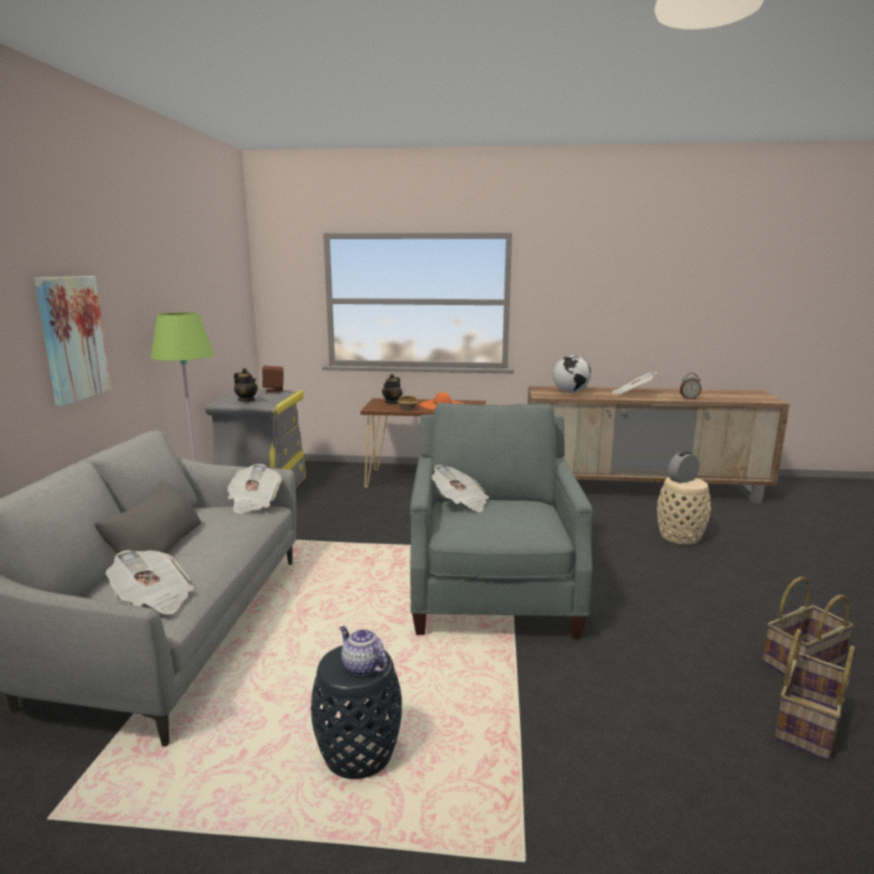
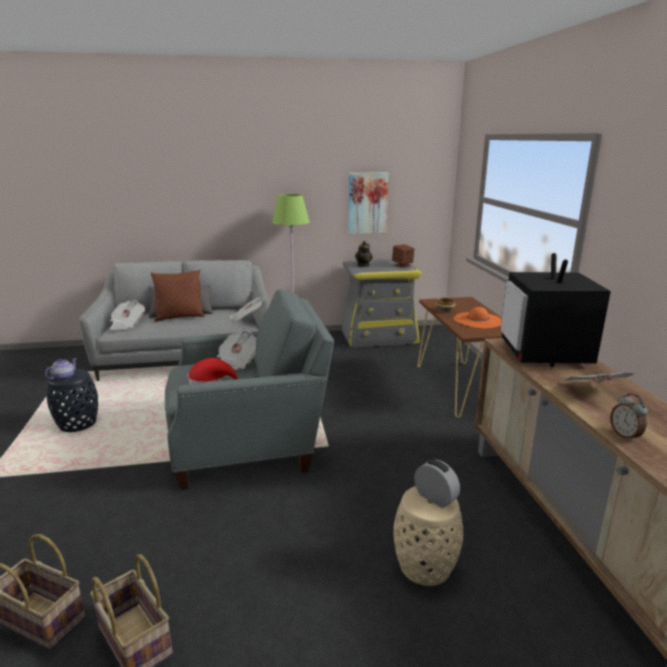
camera: 75 degrees right, 5 degrees up
picture [34,276,112,406] -> picture moved to [348,172,388,234]
teapot [382,374,402,404] -> none
globe [553,355,591,393] -> television [501,253,611,367]
none -> brown pillow [151,270,205,322]
none -> red hat [188,358,238,384]

